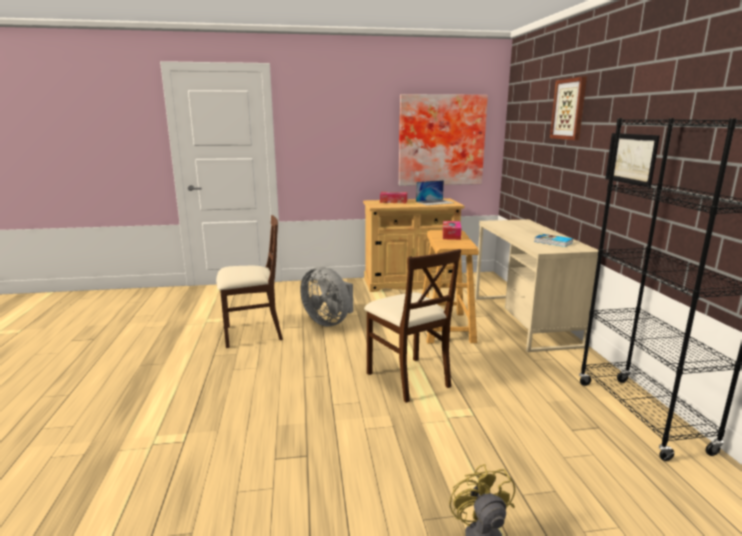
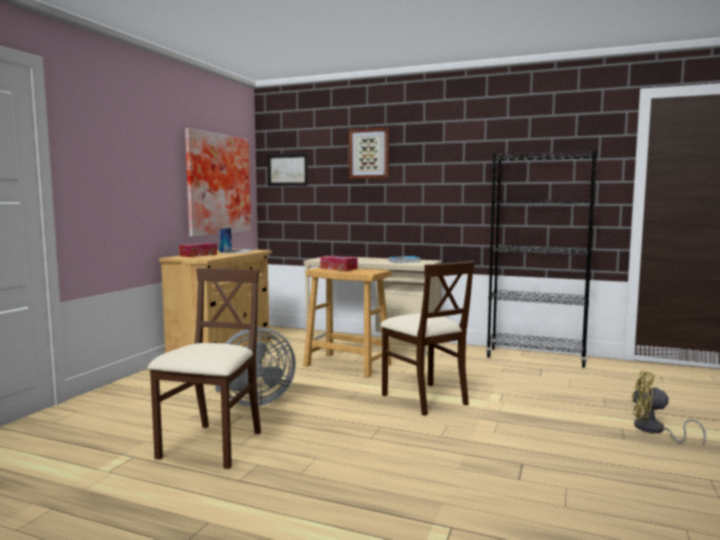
camera: 60 degrees left, 10 degrees down
beige chair [364,249,461,403] -> beige chair turned 60 degrees clockwise [380,261,475,416]
picture [605,133,660,188] -> picture moved to [267,153,308,186]

